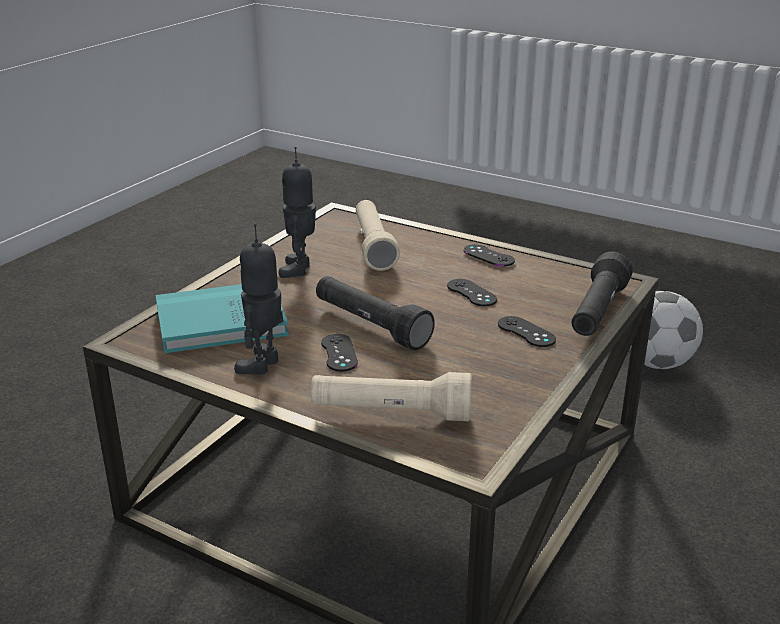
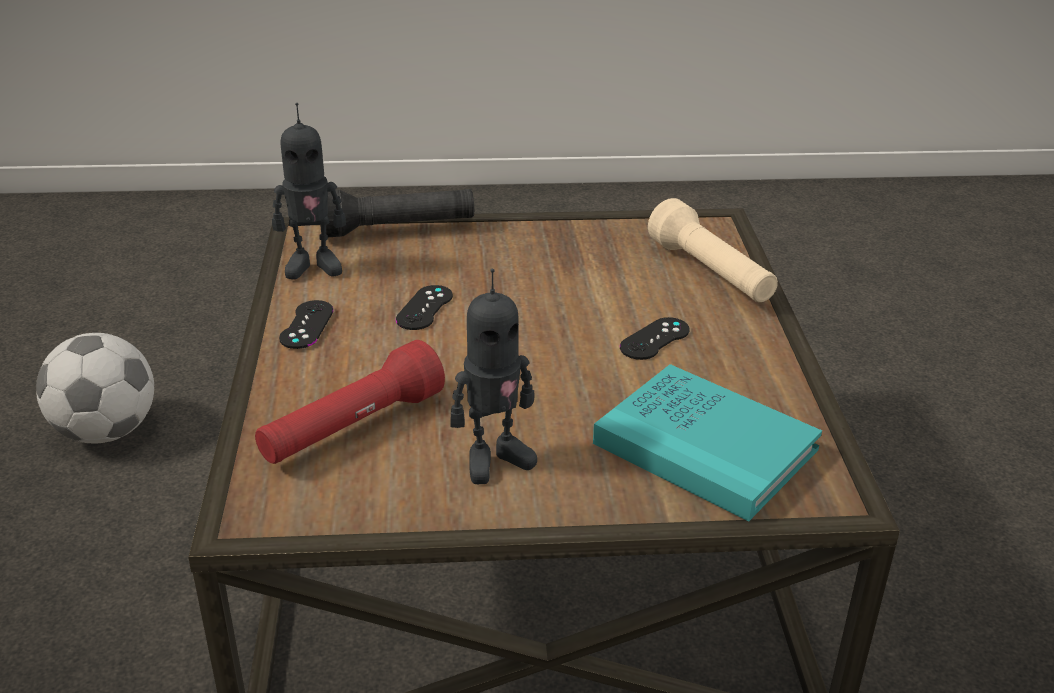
camera: 125 degrees left, 5 degrees up
toy robot [234,224,284,375] -> toy robot moved to [272,103,346,279]
black flashlight [316,276,435,351] -> none
beige flashlight [356,200,400,271] -> red flashlight [255,340,445,464]
black game controller [498,316,556,347] -> none

